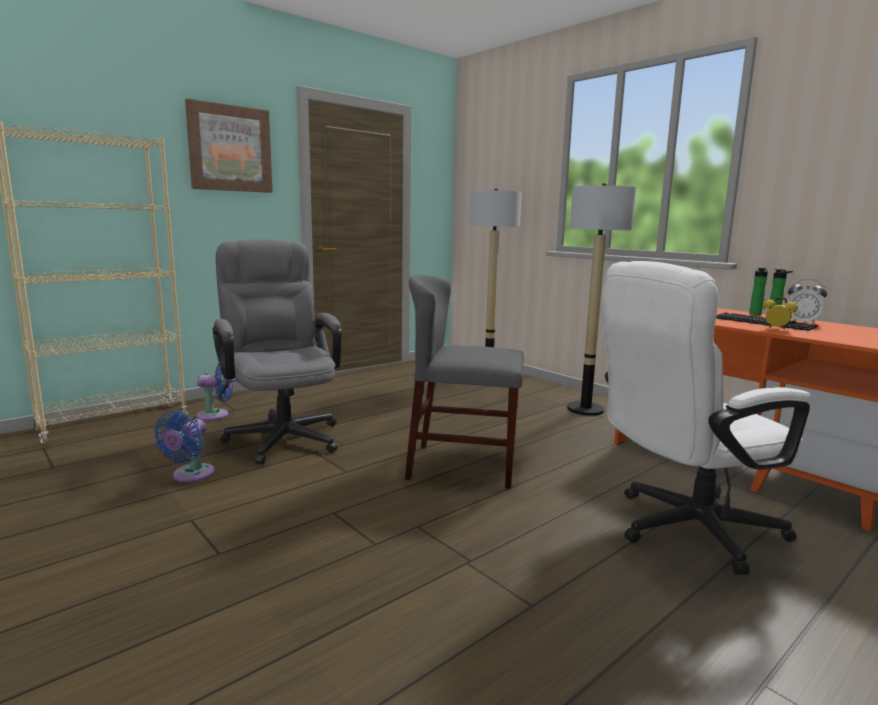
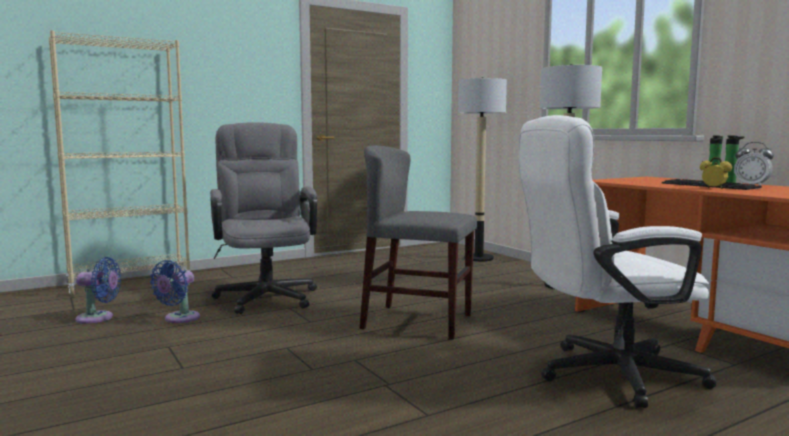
camera: 10 degrees right, 5 degrees down
picture [185,99,273,193] -> none
blue fan [197,365,233,421] -> blue fan moved to [76,257,121,324]

